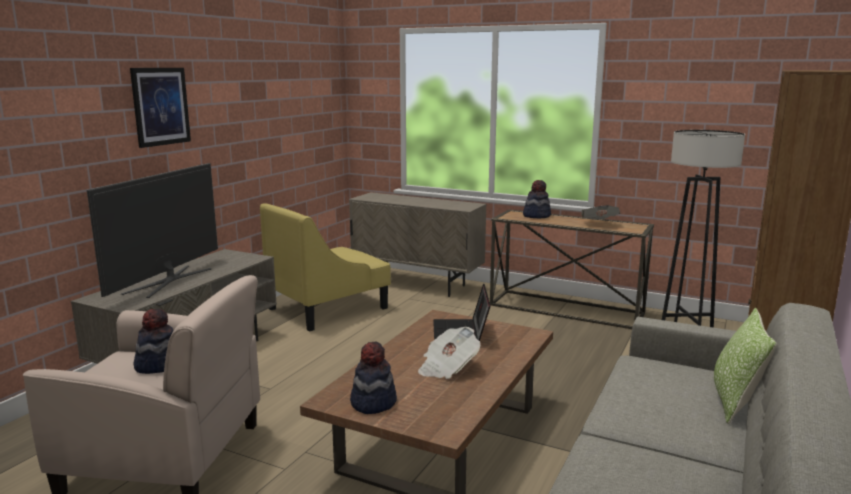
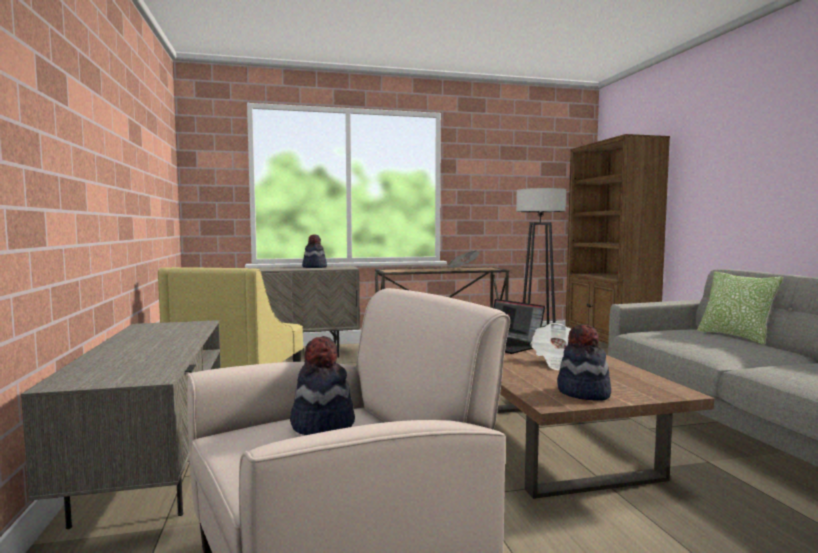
camera: 40 degrees left, 10 degrees down
television [87,163,218,298] -> none
picture [130,68,191,148] -> none
hat [523,180,551,219] -> hat moved to [302,234,327,268]

